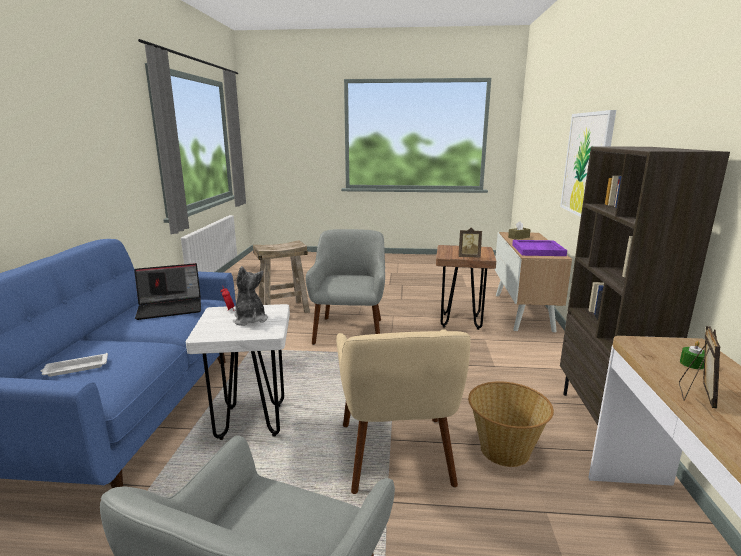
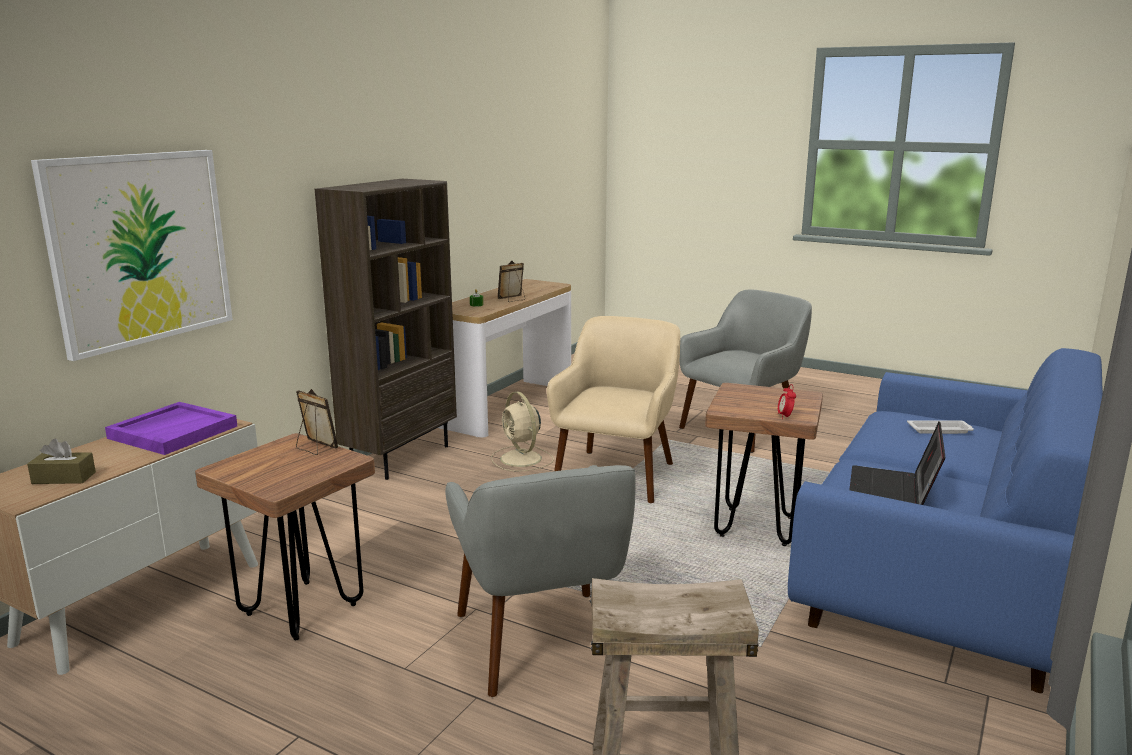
camera: 155 degrees left, 0 degrees up
laptop [134,263,201,320] -> laptop turned 75 degrees counterclockwise [849,422,946,505]
white stool [186,304,290,440] -> brown stool [705,383,823,546]
plush toy [233,266,268,326] -> none
grey armchair [306,229,385,345] -> grey armchair turned 45 degrees counterclockwise [445,465,636,697]
basket [468,381,554,467] -> beige fan [491,391,554,472]

